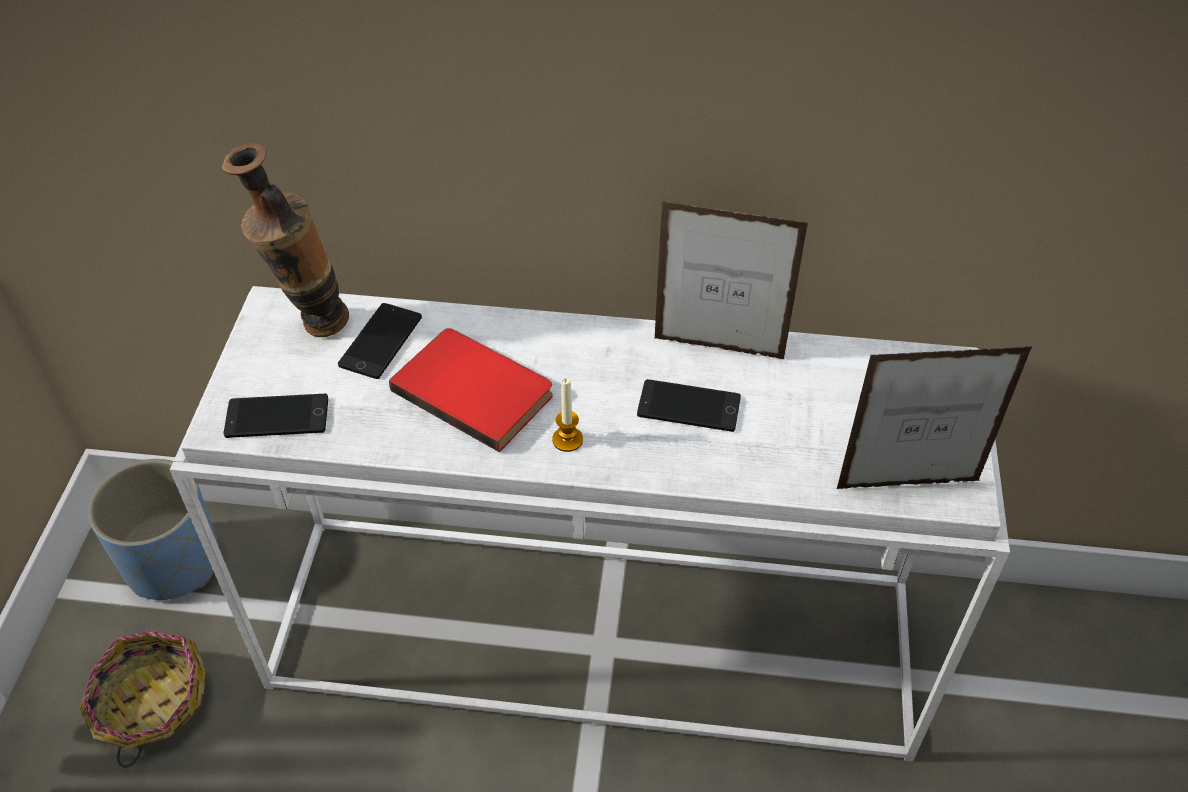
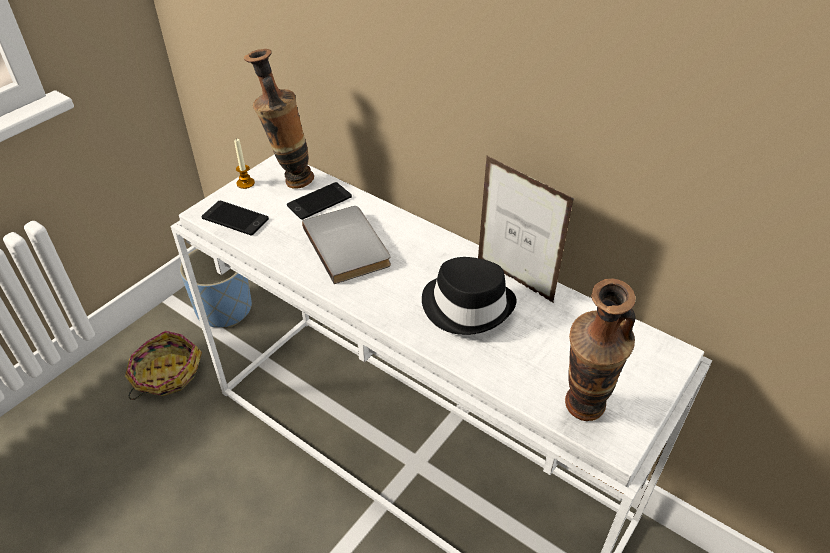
camera: 30 degrees right, 5 degrees down
red book [389,328,553,452] -> grey book [302,206,391,284]
candle [552,378,583,452] -> candle moved to [234,138,255,189]
phone [637,379,741,432] -> black hat [422,257,516,335]
picture frame [837,346,1033,489] -> vase [565,278,636,421]

